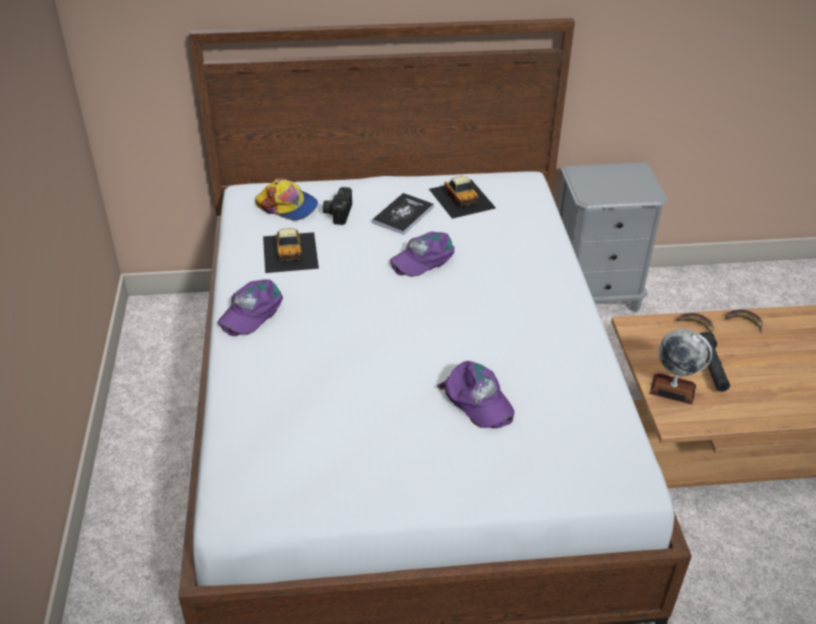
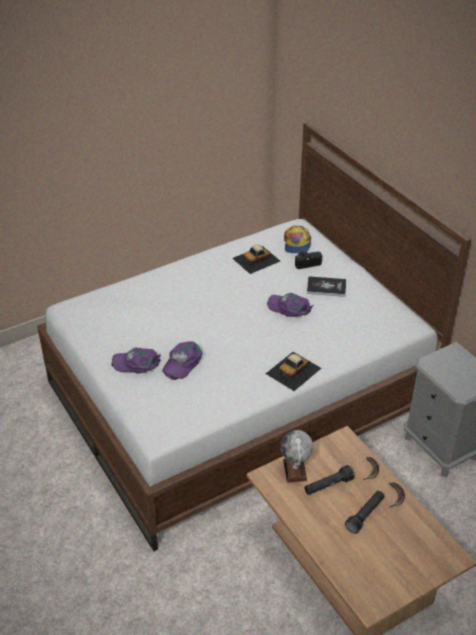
camera: 65 degrees right, 0 degrees up
purple cap [218,279,283,336] -> purple cap moved to [112,347,161,374]
toy car [429,176,496,219] -> toy car moved to [266,352,321,391]
none -> black flashlight [345,491,384,534]

